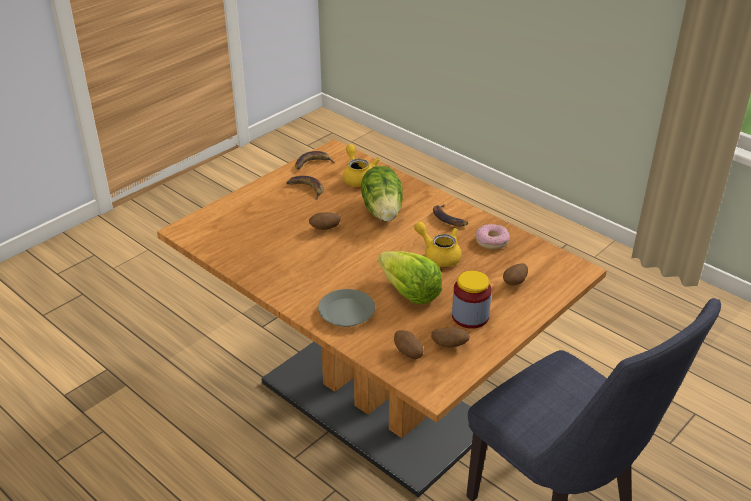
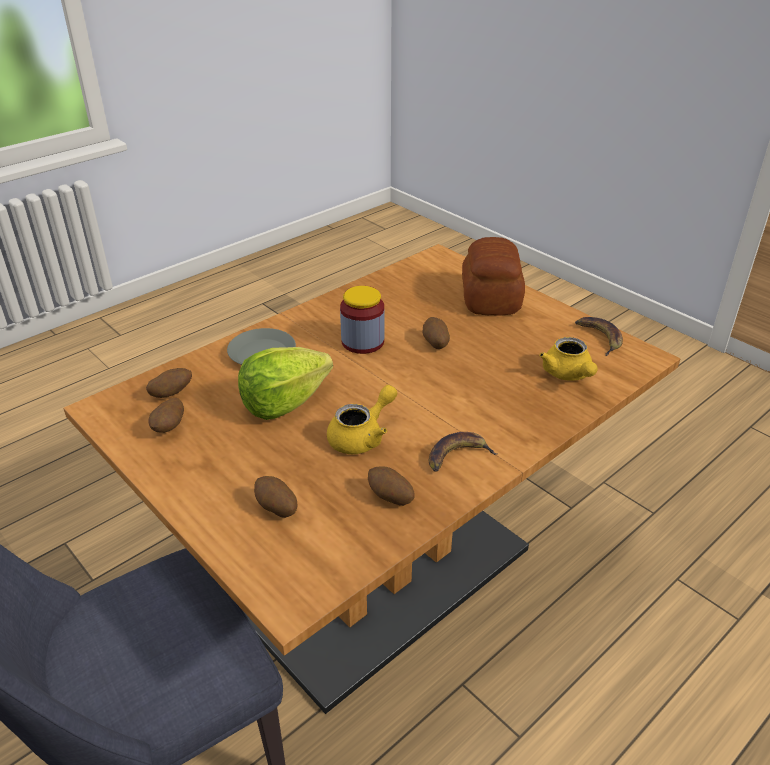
camera: 95 degrees right, 0 degrees up
banana [287,176,324,200] -> none
yellow teapot [343,144,380,187] -> yellow teapot turned 90 degrees clockwise [539,337,598,381]
lettuce [361,166,403,222] -> none
jar [452,271,492,329] -> jar moved to [340,286,384,354]
donut [476,224,510,250] -> potato [368,467,415,506]
none -> bread [462,237,525,316]

